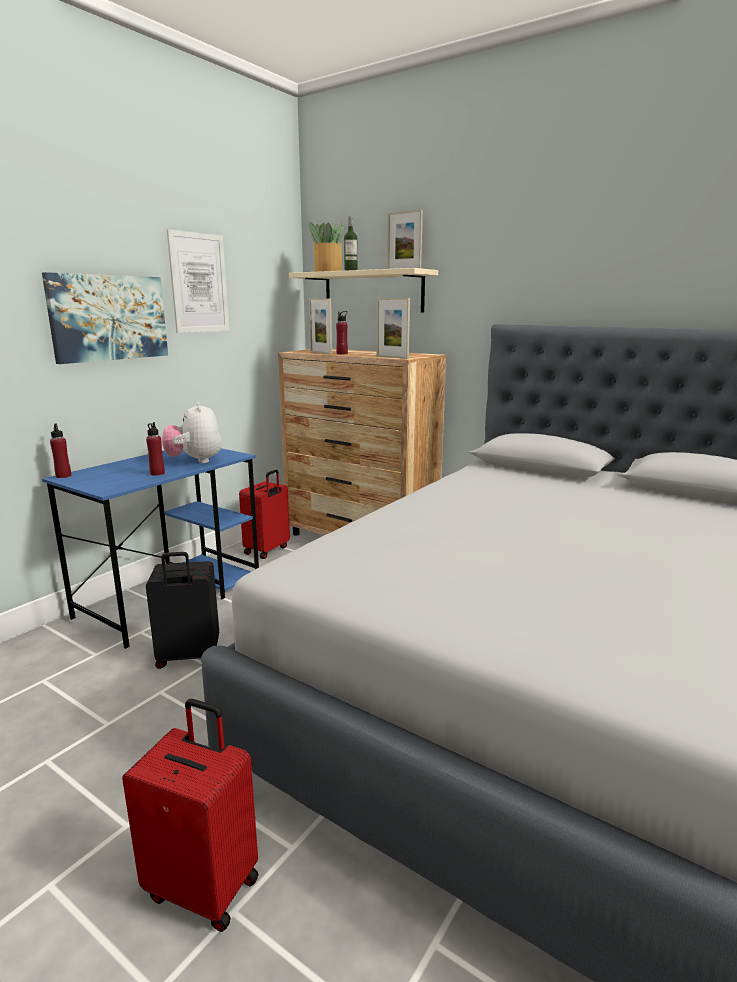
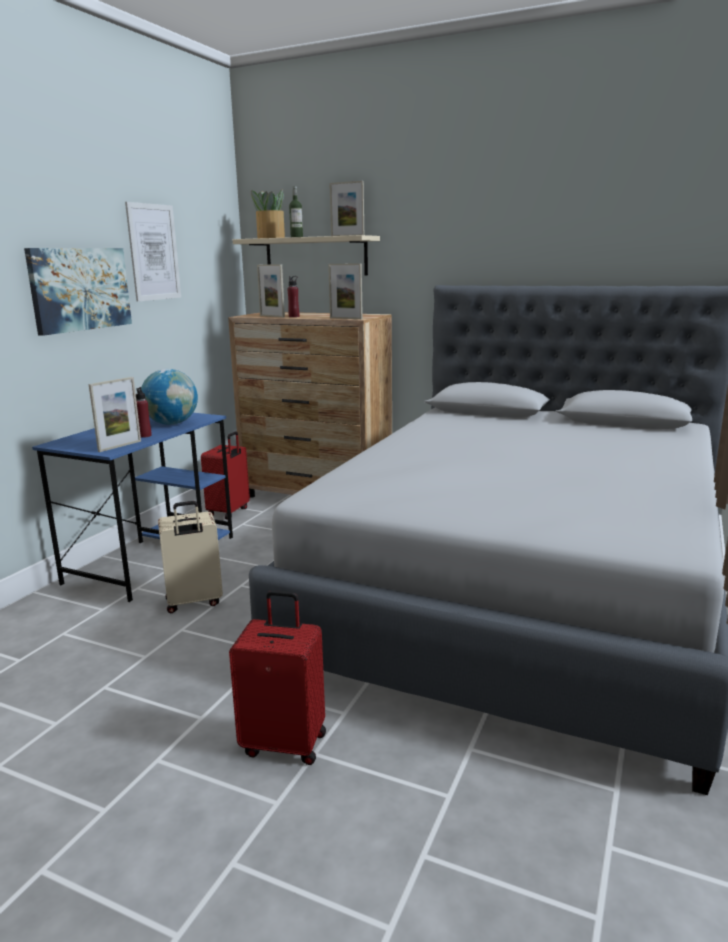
camera: 10 degrees left, 0 degrees up
red bottle [50,423,71,478] -> none
black suitcase [146,552,219,669] -> beige suitcase [158,501,223,613]
plush toy [162,402,222,463] -> globe [141,369,198,425]
none -> picture frame [89,377,141,452]

